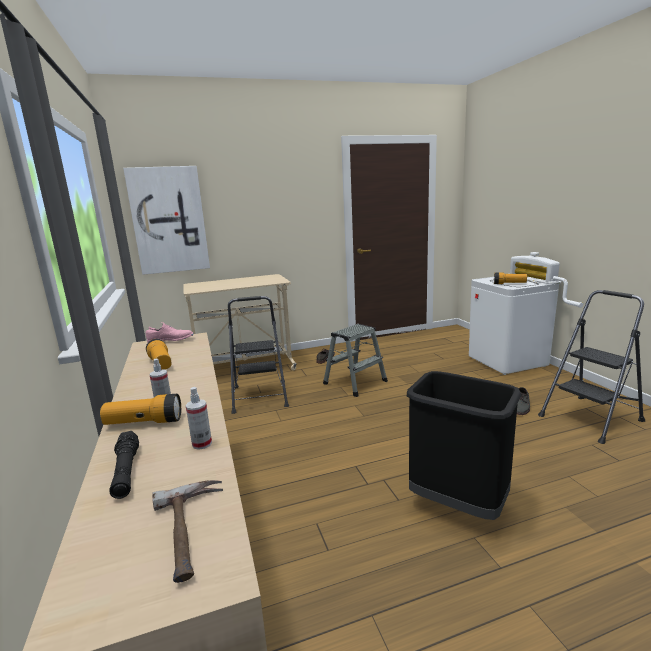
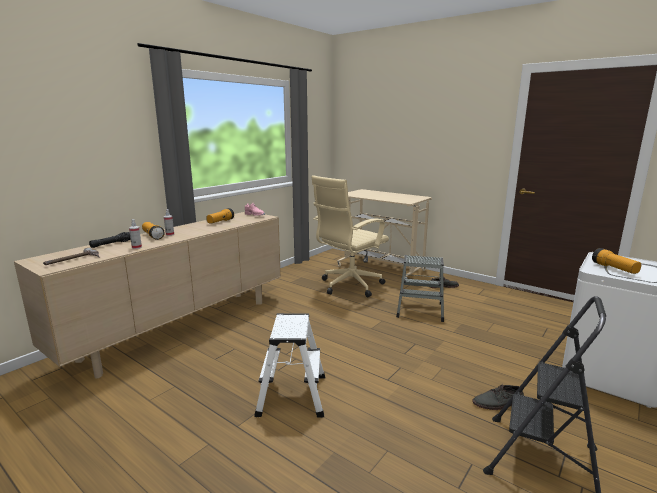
camera: 55 degrees right, 0 degrees up
picture [123,166,210,275] -> none
black step ladder [228,296,289,414] -> beige office chair [312,175,389,297]
black trash can [407,371,522,520] -> white step ladder [254,313,325,418]

